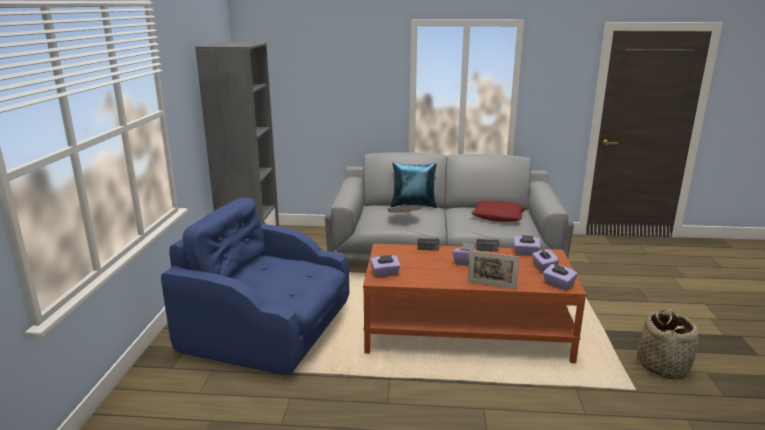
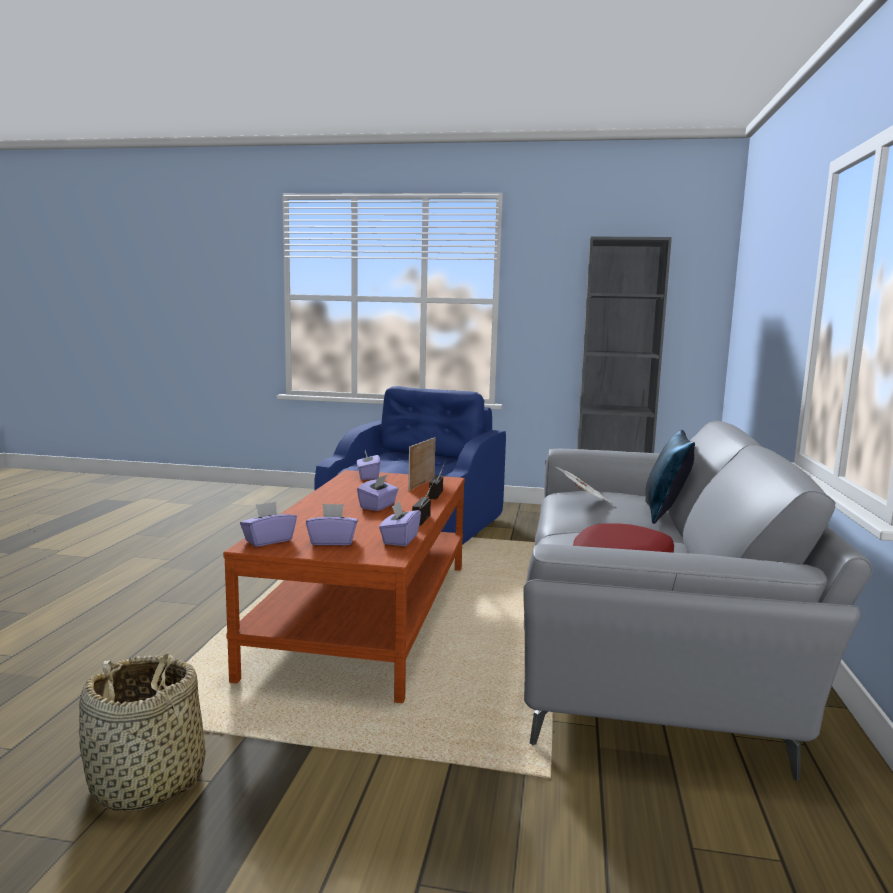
camera: 95 degrees right, 10 degrees down
picture frame [468,251,519,289] -> picture frame moved to [408,437,435,491]

